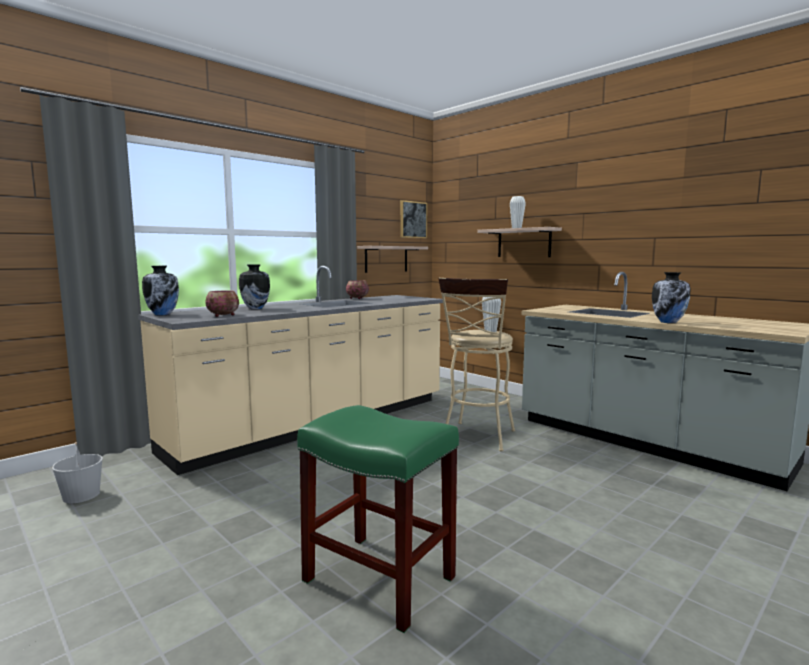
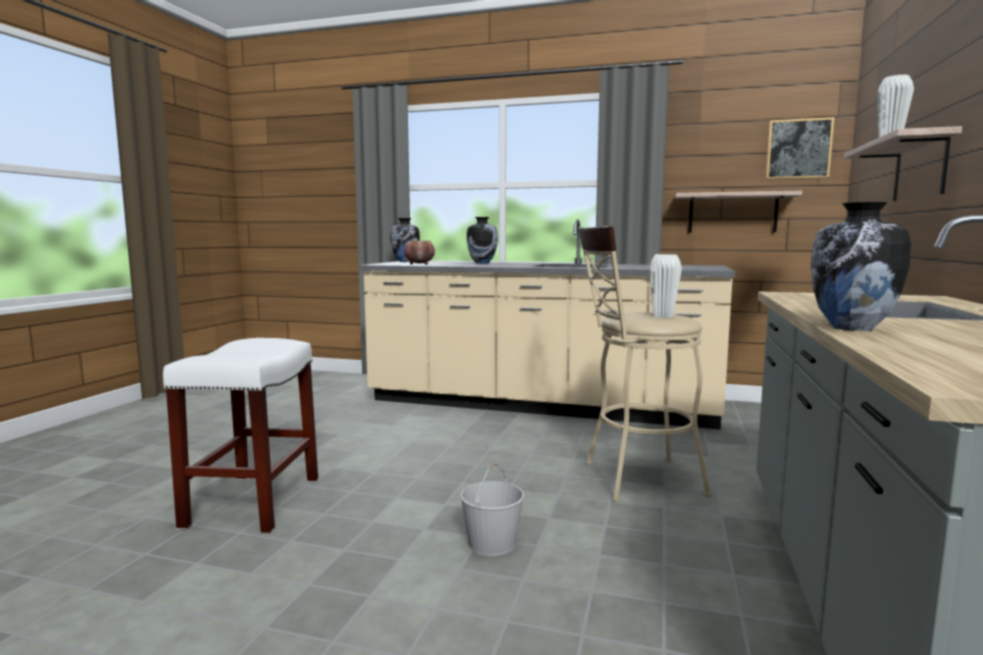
camera: 60 degrees right, 0 degrees up
white bucket [52,442,103,503] -> white bucket moved to [460,463,524,556]
green stool [297,405,459,633] -> white stool [163,338,318,533]
bowl [346,280,369,299] -> none

